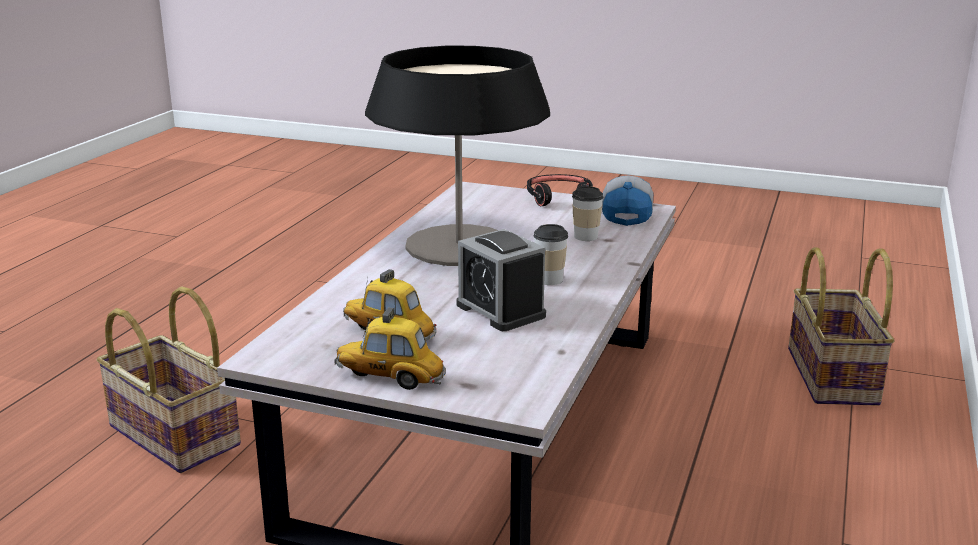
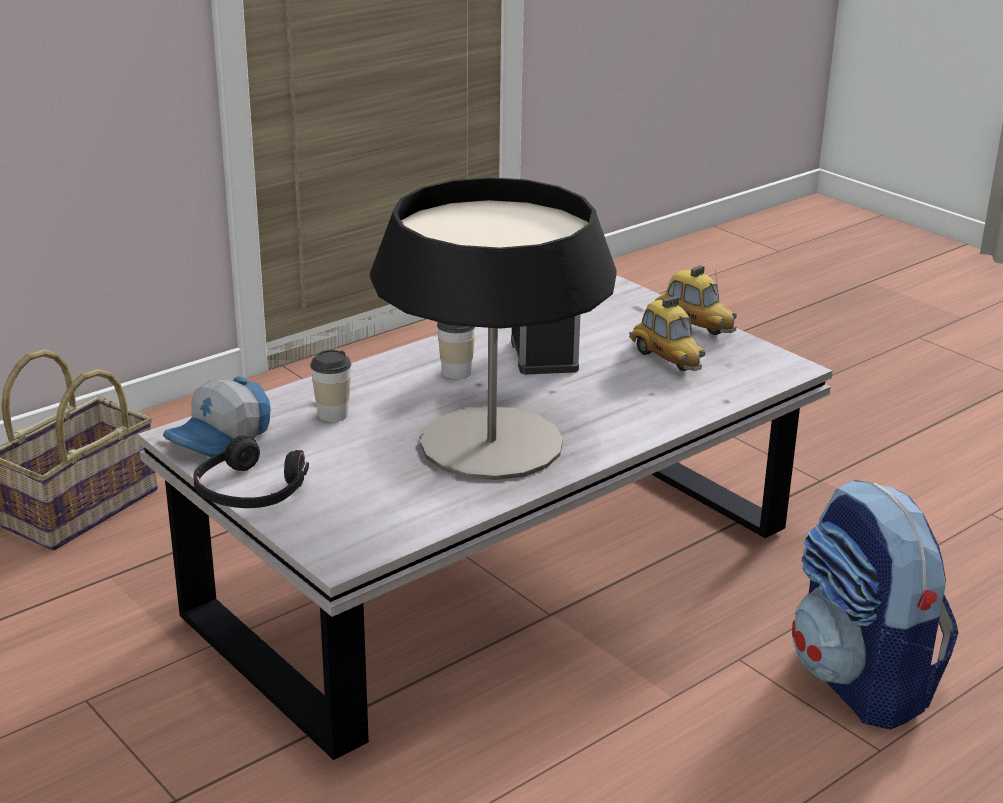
camera: 150 degrees left, 5 degrees up
basket [97,286,241,473] -> backpack [792,480,959,730]

